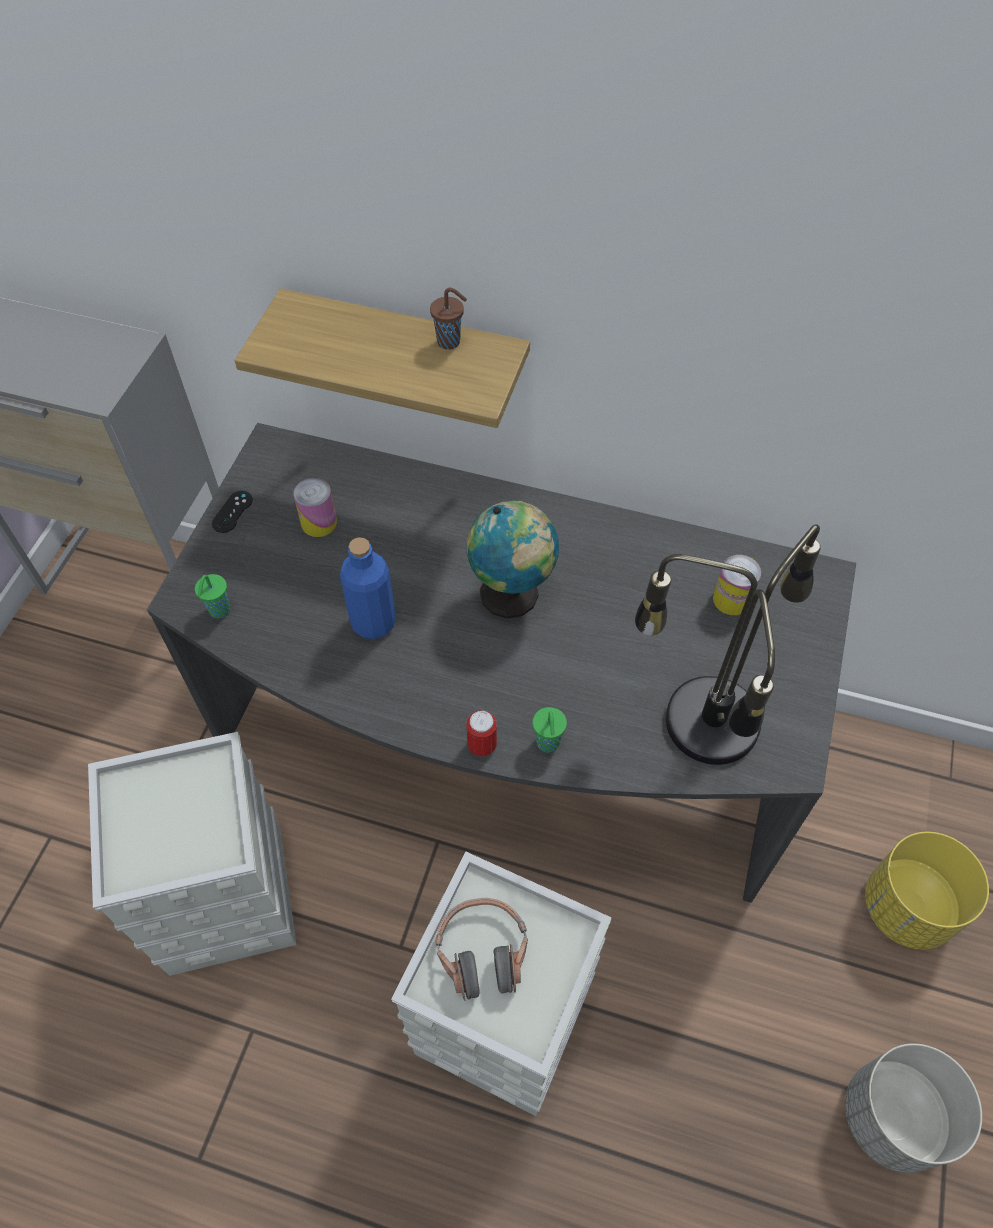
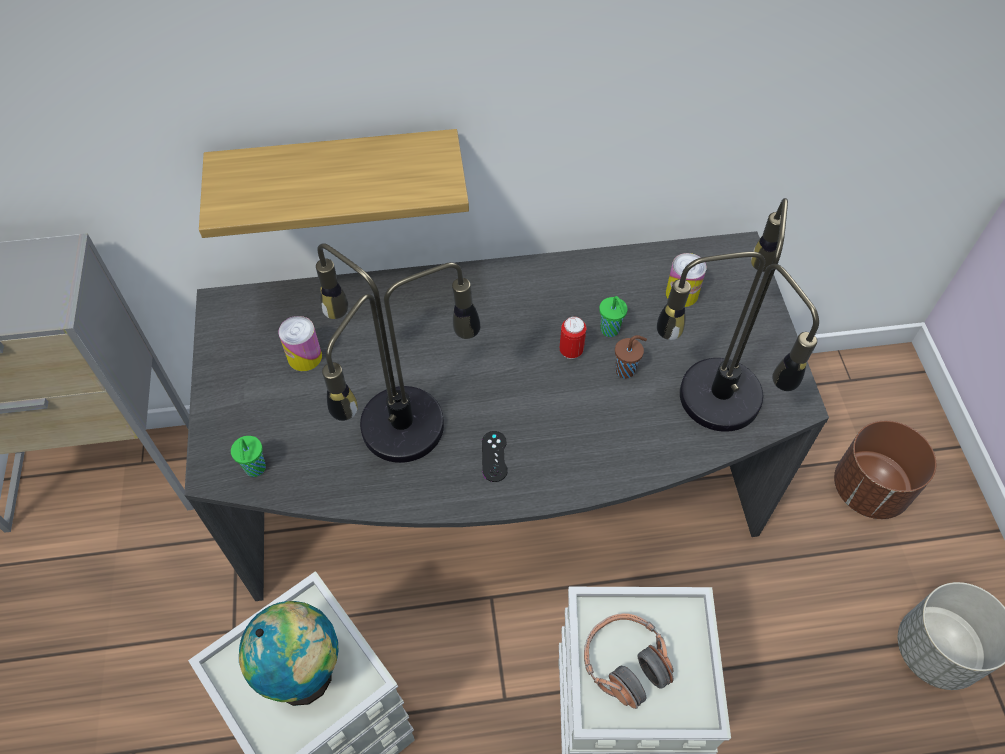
camera: 25 degrees left, 0 degrees up
black game controller [212,491,253,533] -> black game controller moved to [482,431,508,482]
blue bottle [340,537,396,639] -> table lamp [316,243,480,463]
brown cup [430,288,467,350] -> brown cup moved to [615,335,647,379]
globe [467,500,559,619] -> globe moved to [239,601,338,706]
can [467,710,497,757] -> can moved to [560,316,586,359]
green cup [532,707,567,752] -> green cup moved to [599,296,628,337]
yellow planter [865,832,989,950] -> brown planter [834,421,936,519]

